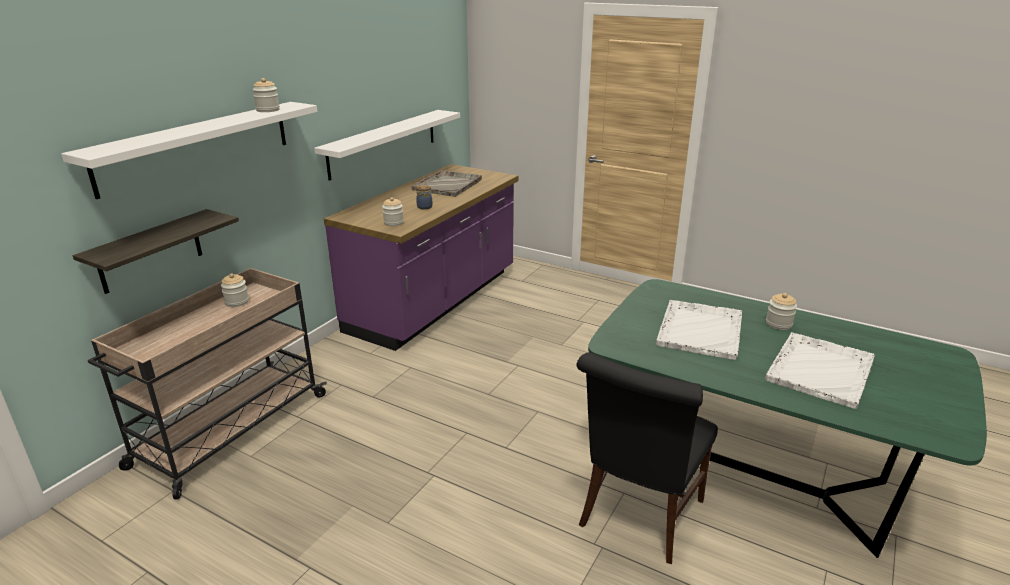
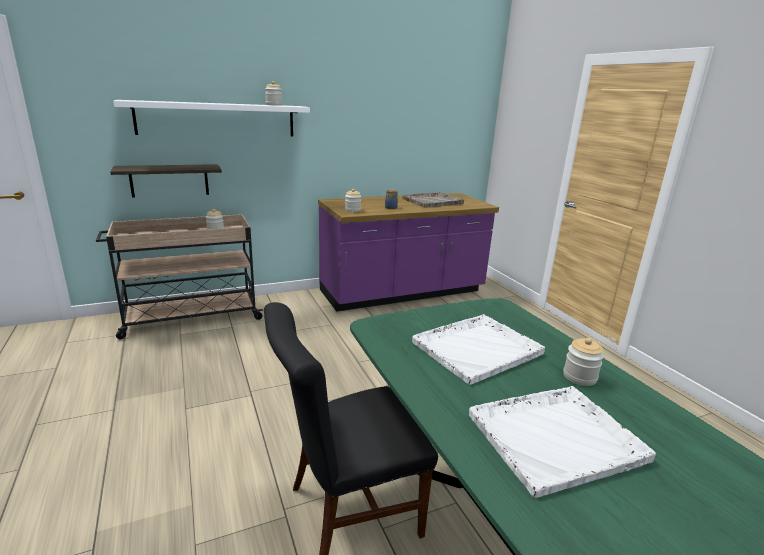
camera: 35 degrees right, 5 degrees down
white shelf [314,110,460,181] -> none

